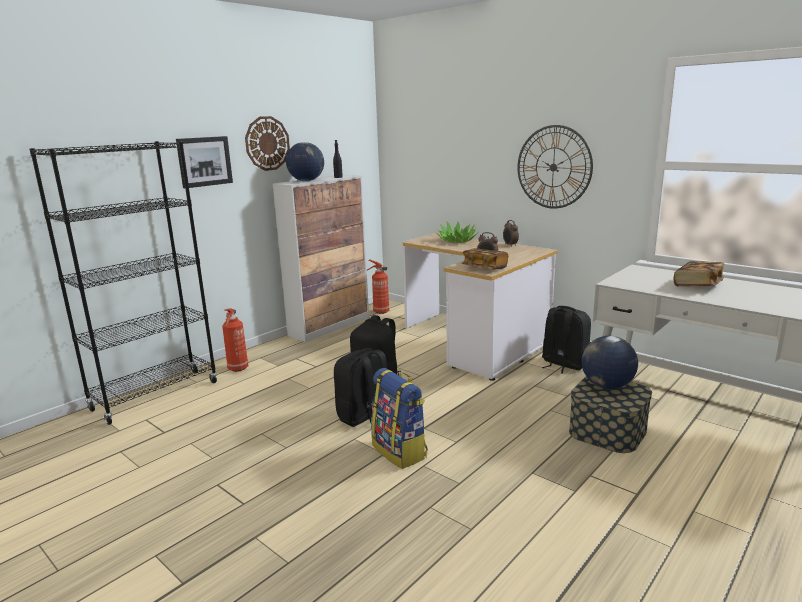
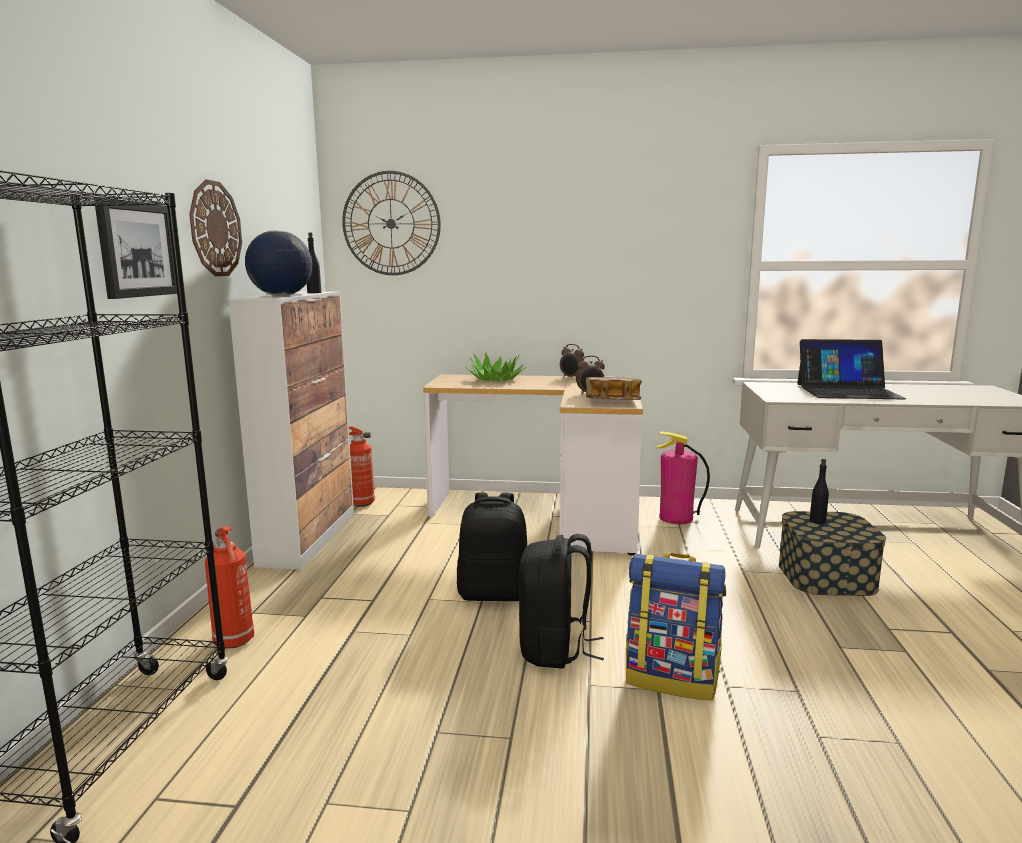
camera: 35 degrees left, 5 degrees down
wall clock [517,125,593,209] -> wall clock moved to [342,171,441,275]
black backpack [542,306,591,374] -> fire extinguisher [656,432,710,524]
globe [582,336,638,389] -> black bottle [810,459,829,524]
book [673,261,724,287] -> laptop [797,339,907,399]

